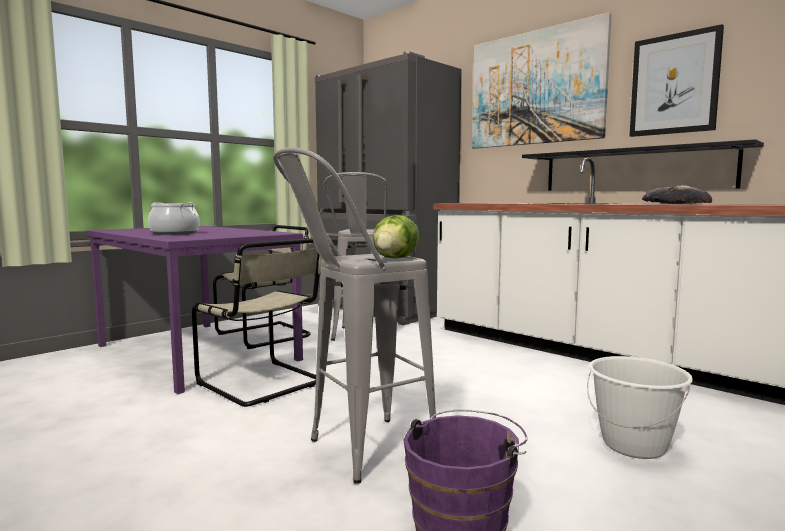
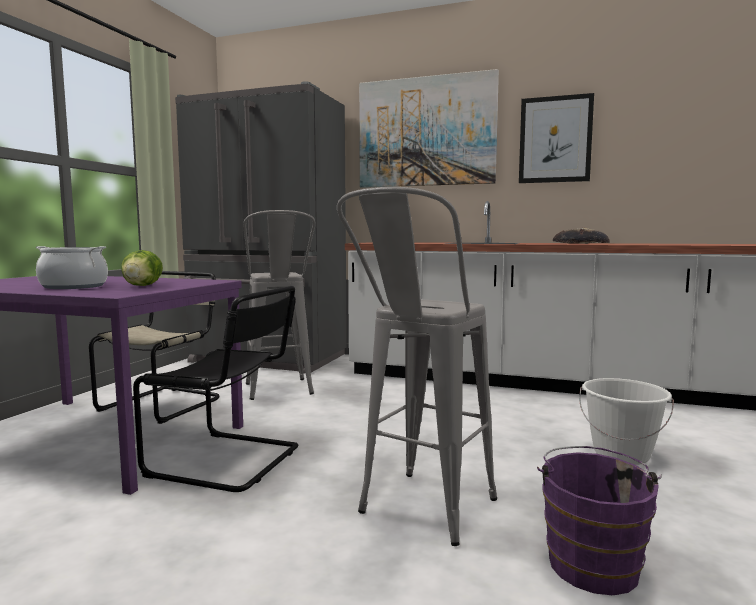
camera: 25 degrees left, 0 degrees up
beige chair [192,238,322,407] -> black chair [133,286,298,492]
lettuce [373,215,419,258] -> lettuce moved to [121,250,163,286]
black shelf [522,139,764,191] -> none

